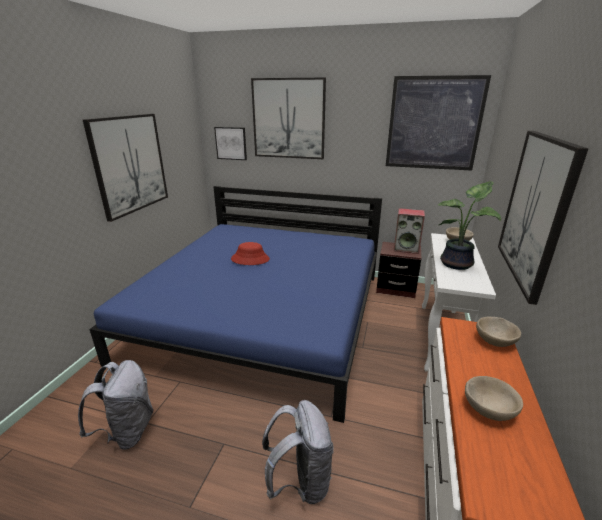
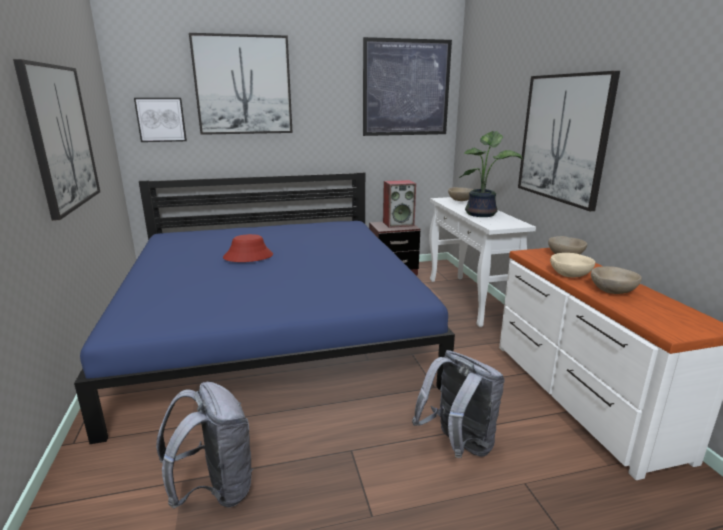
camera: 30 degrees left, 5 degrees down
none -> beige bowl [550,253,595,277]

